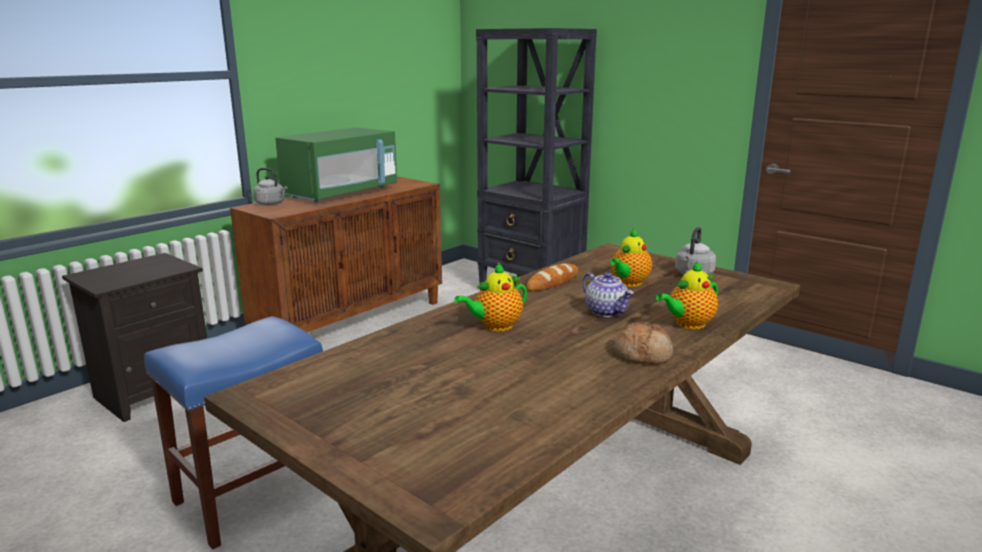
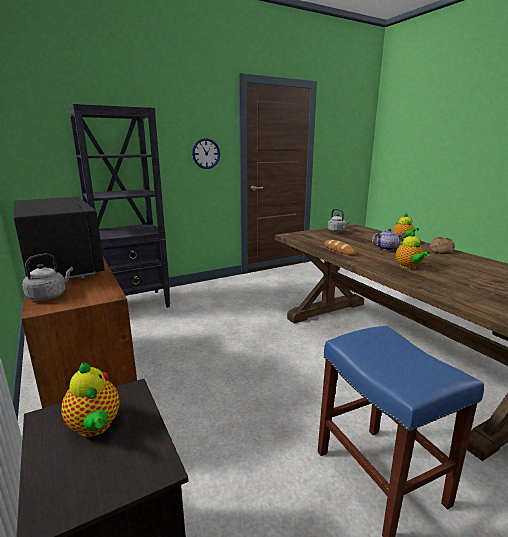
camera: 70 degrees left, 0 degrees up
green microwave [275,127,397,203] -> black microwave [13,196,105,279]
teapot [610,228,652,287] -> teapot moved to [61,362,120,437]
none -> wall clock [192,138,220,169]

